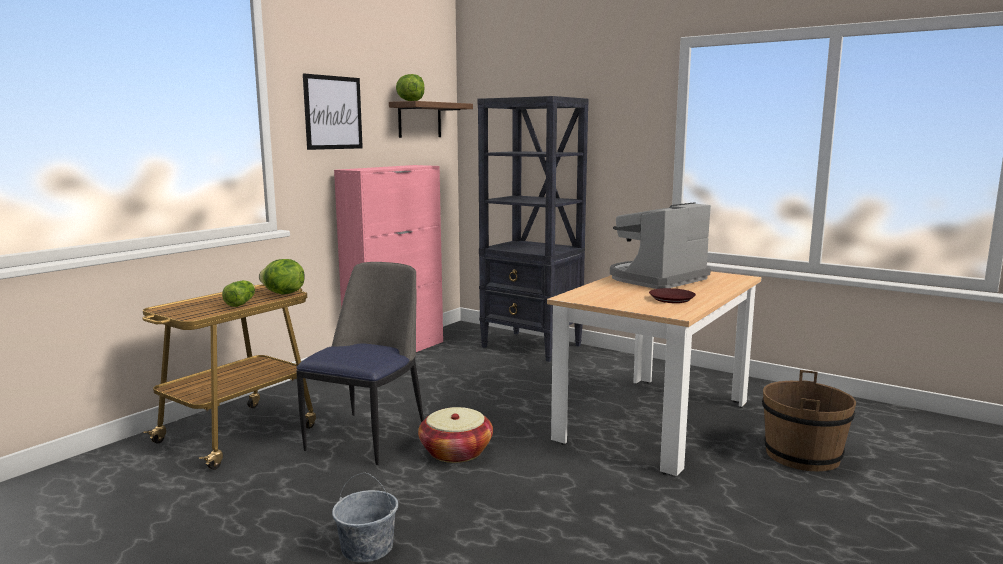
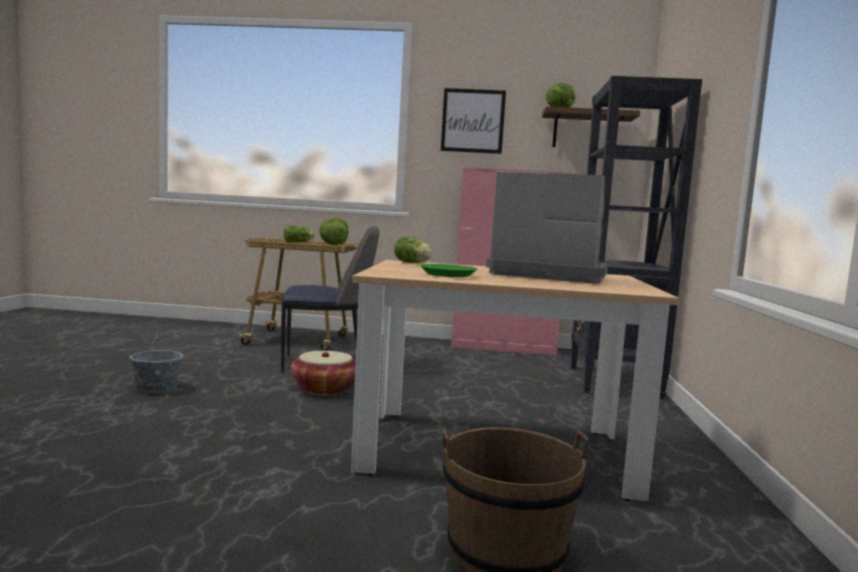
camera: 60 degrees right, 5 degrees down
brown plate [649,288,696,303] -> green plate [420,264,477,277]
none -> lettuce [394,237,433,263]

